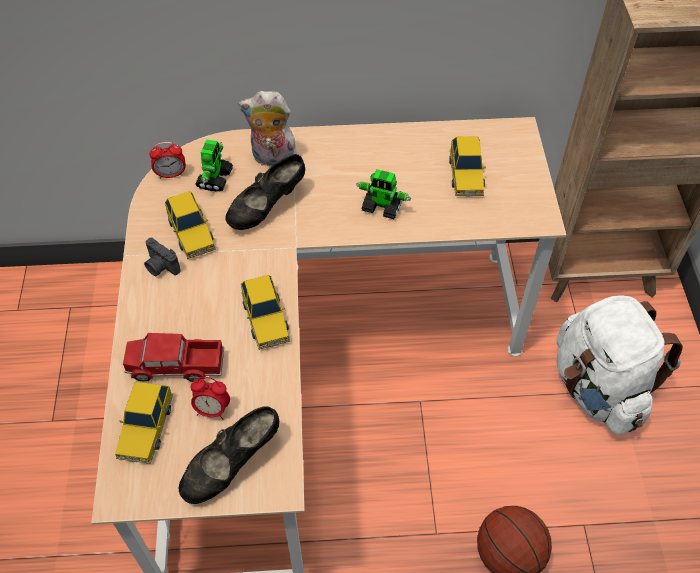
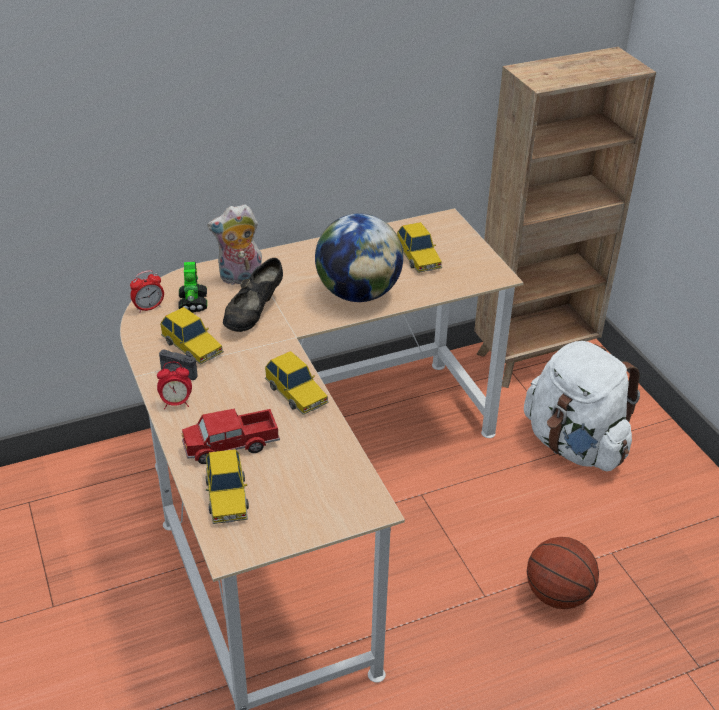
camera: 20 degrees left, 15 degrees down
black shoe [179,406,279,504] -> none
alarm clock [190,377,230,420] -> alarm clock moved to [157,362,192,409]
toy robot [356,169,411,219] -> globe [315,213,403,302]

